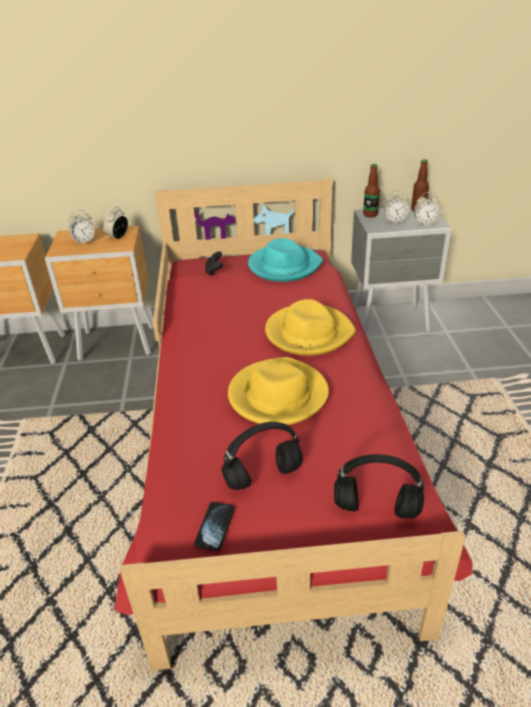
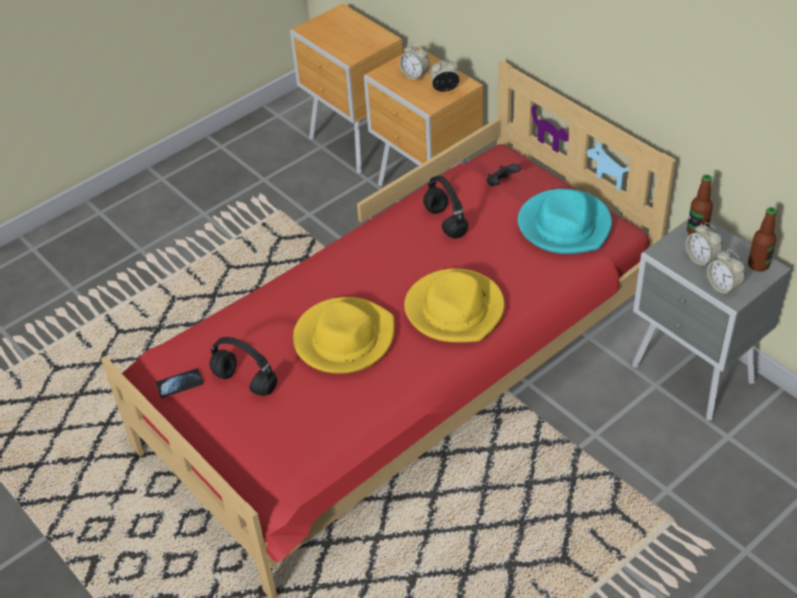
camera: 55 degrees right, 10 degrees up
black headphones [334,454,424,518] -> black headphones moved to [423,175,468,238]

